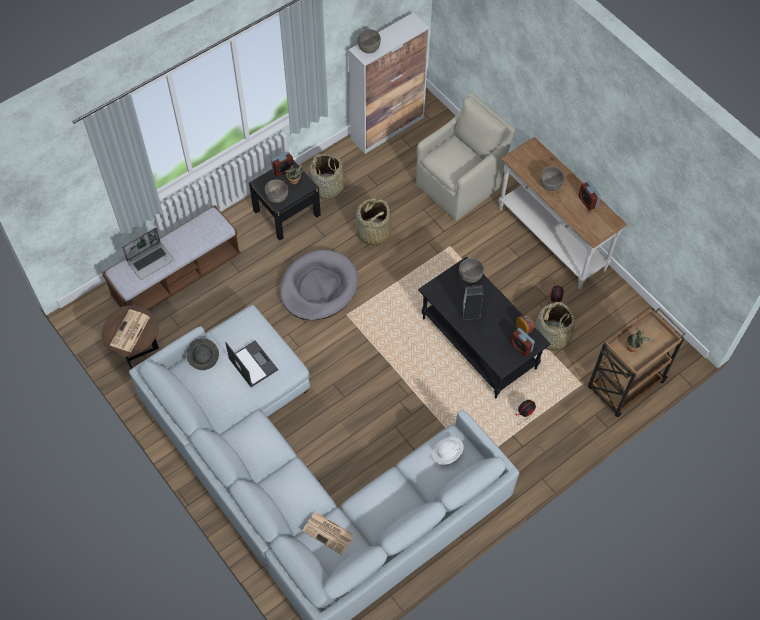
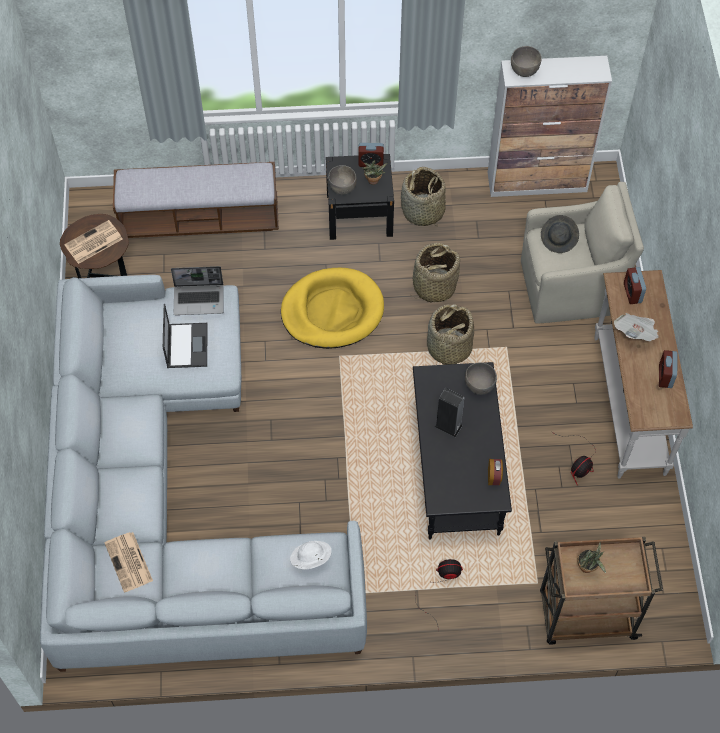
camera: 35 degrees right, 0 degrees up
laptop [122,228,174,280] -> laptop moved to [171,266,224,315]
grey hat [186,338,219,370] -> grey hat moved to [541,215,579,253]
grey dog bed [280,250,358,320] -> yellow dog bed [281,268,384,349]
alarm clock [510,328,535,357] -> alarm clock moved to [624,267,646,304]
basket [535,302,575,354] -> basket moved to [427,304,474,365]
grey bowl [540,166,564,191] -> newspaper [614,313,659,341]

